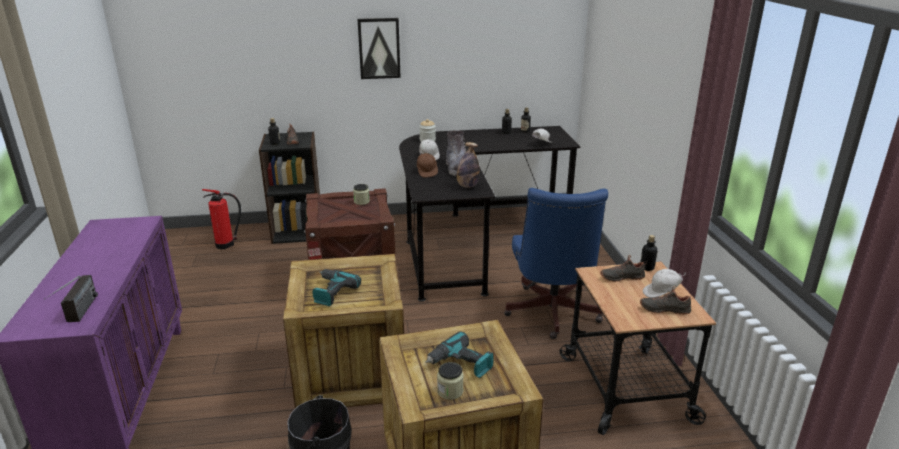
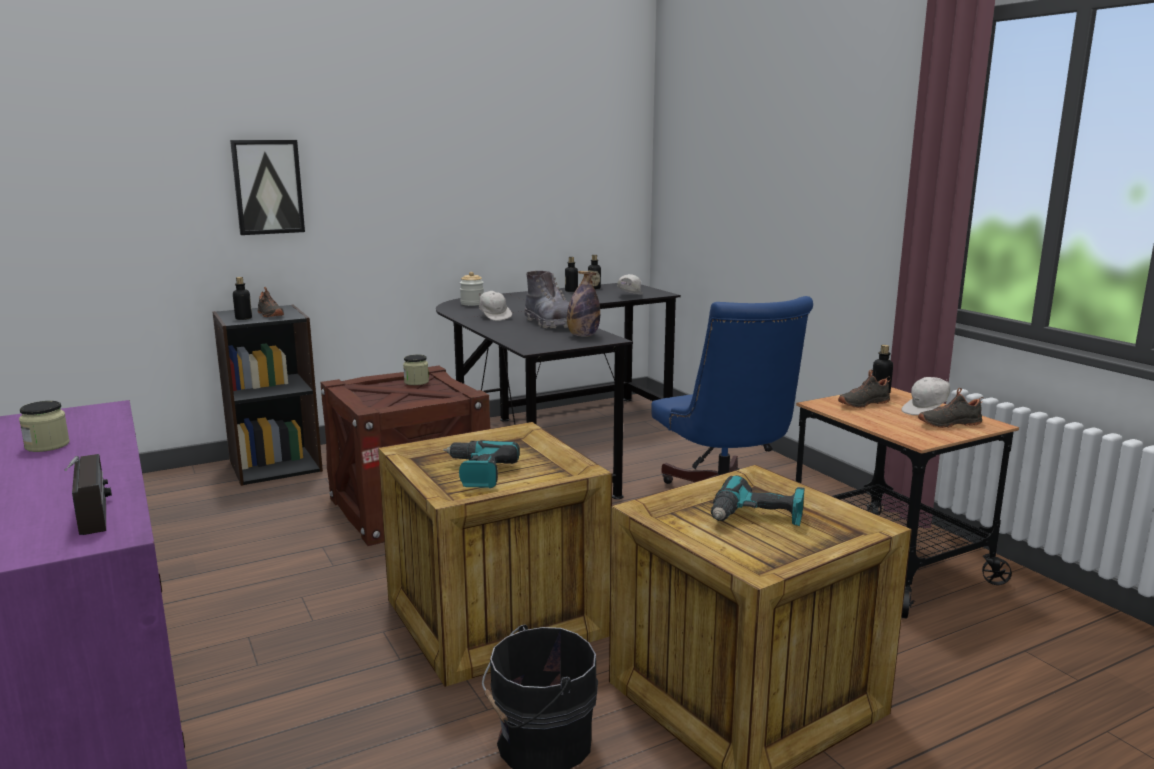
camera: 20 degrees left, 10 degrees down
fire extinguisher [202,189,241,249] -> none
picture [357,18,401,79] -> picture moved to [230,140,305,235]
brown cap [417,153,438,178] -> none
jar [437,362,464,400] -> jar moved to [19,401,70,452]

